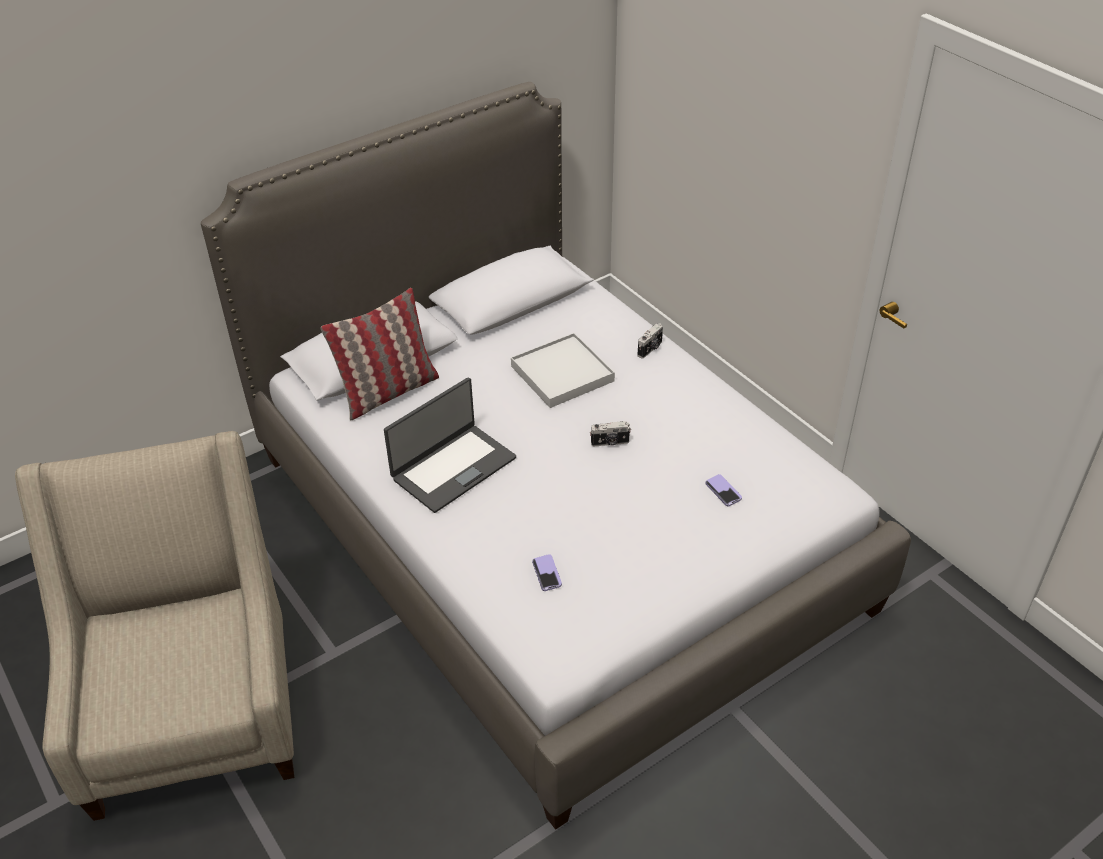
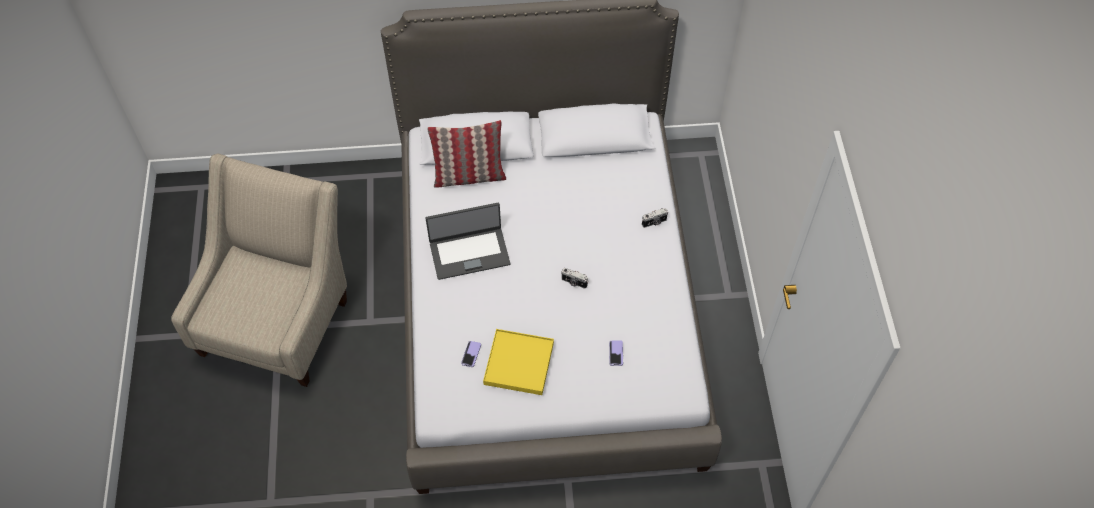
camera: 30 degrees right, 15 degrees up
white tray [511,333,615,408] -> none
none -> yellow tray [483,329,554,395]

